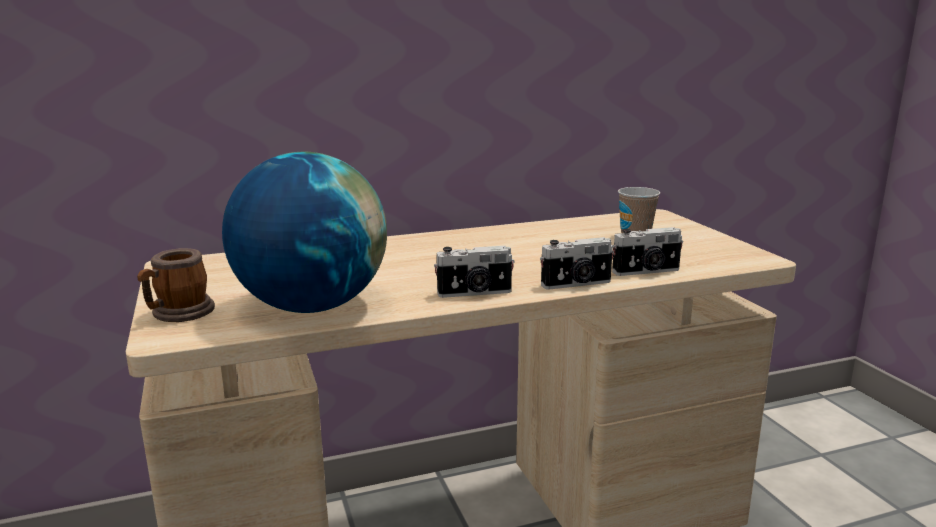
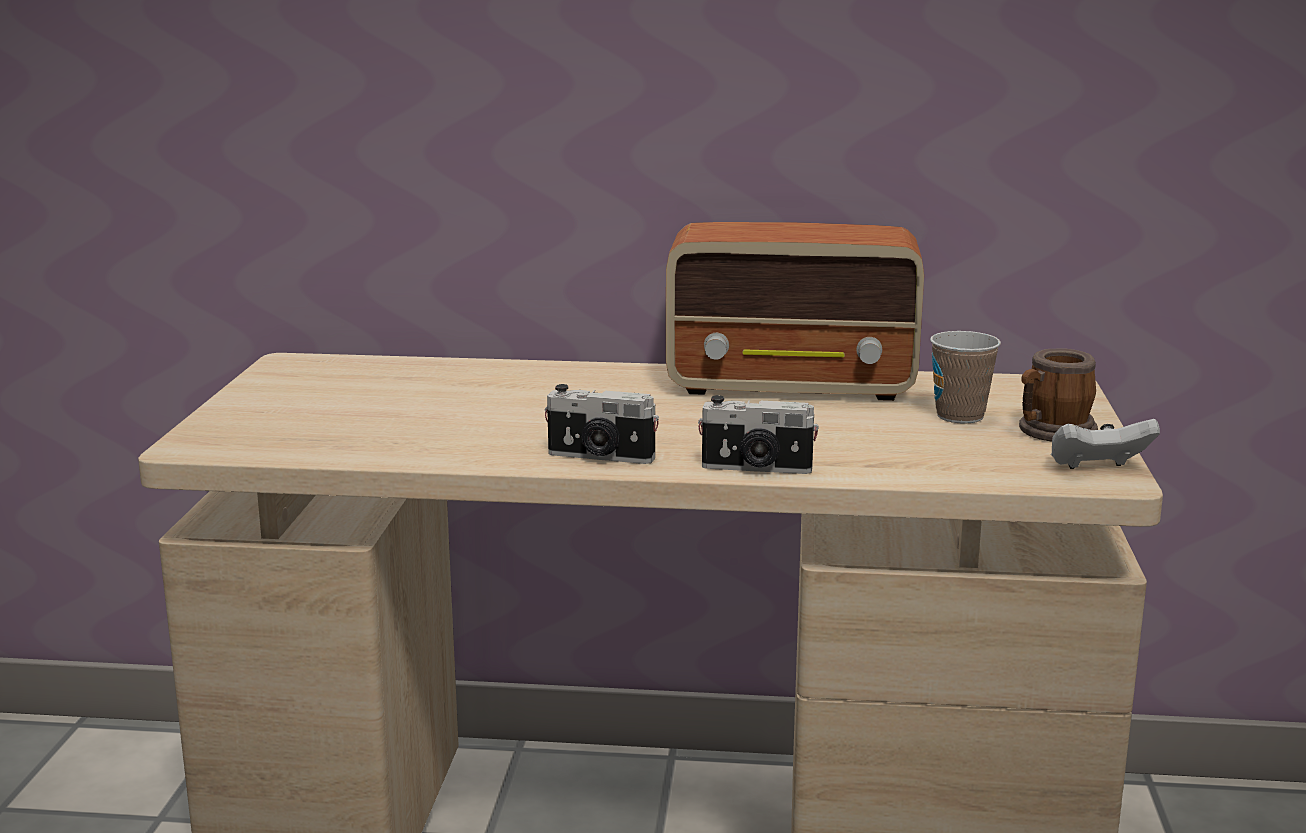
camera: 25 degrees right, 0 degrees up
mug [137,248,215,322] -> mug moved to [1019,349,1098,442]
globe [222,152,387,313] -> none
camera [612,227,683,276] -> none
none -> radio [666,222,924,401]
none -> white game controller [1051,419,1160,469]

